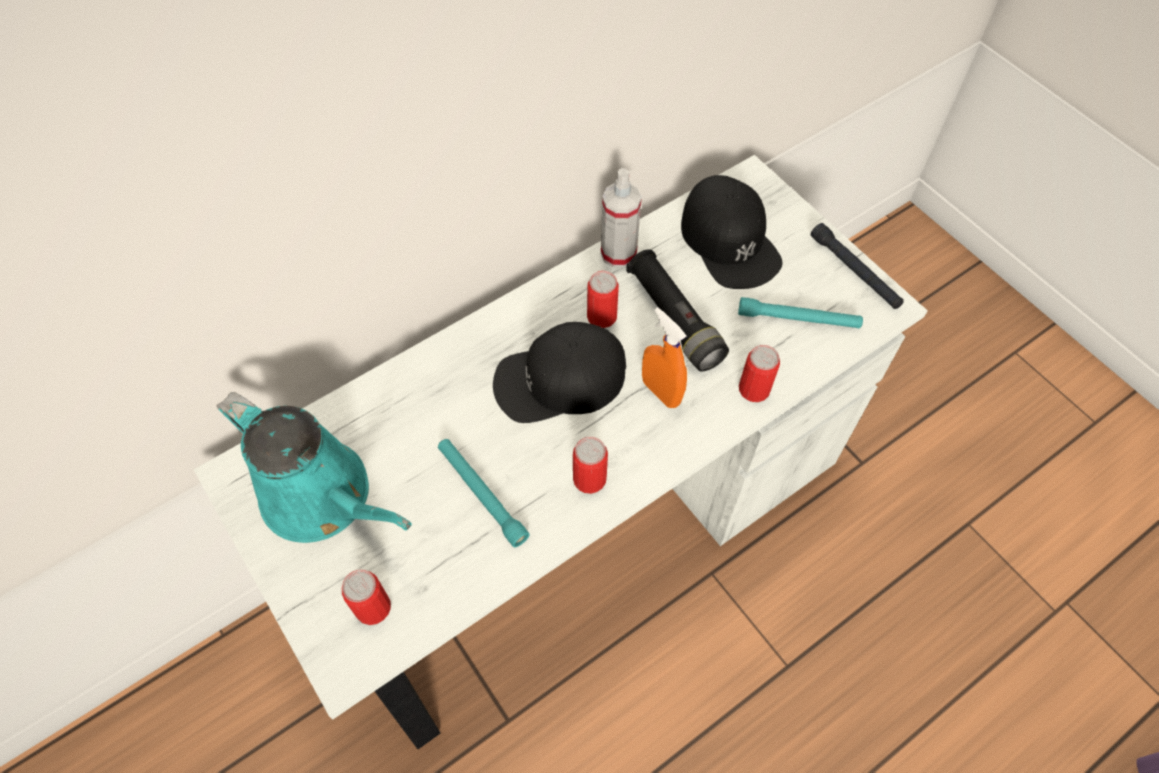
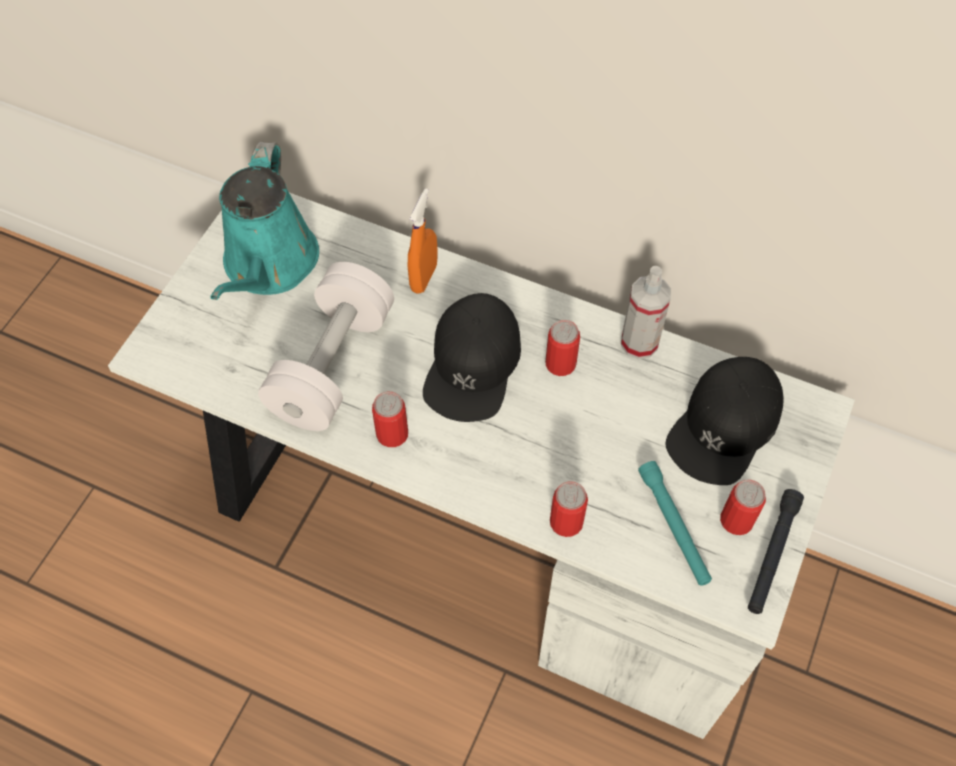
camera: 60 degrees right, 0 degrees up
can [342,569,391,625] -> can moved to [720,479,766,535]
turquoise flashlight [438,439,530,547] -> white dumbbell [258,262,394,431]
black cap [493,322,626,423] -> black cap turned 120 degrees counterclockwise [423,293,521,422]
black flashlight [626,249,729,371] -> none
orange spray bottle [642,307,687,408] -> orange spray bottle moved to [408,188,437,293]

